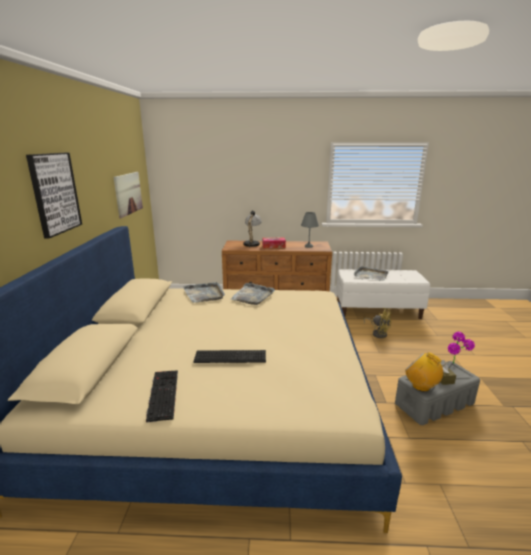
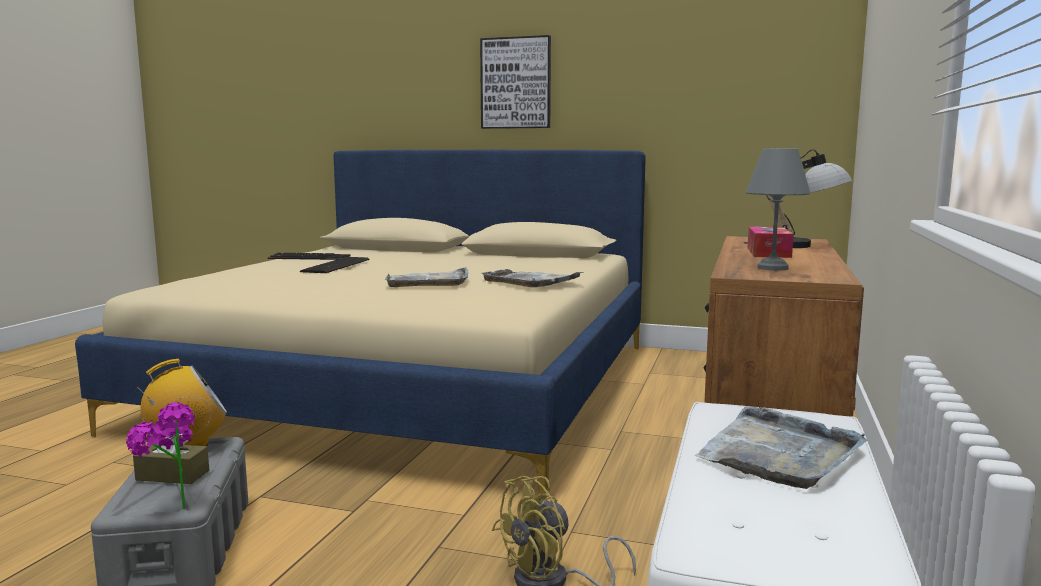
camera: 105 degrees right, 10 degrees down
picture [114,172,143,218] -> none
grey tray [183,282,225,303] -> grey tray moved to [385,267,469,287]

